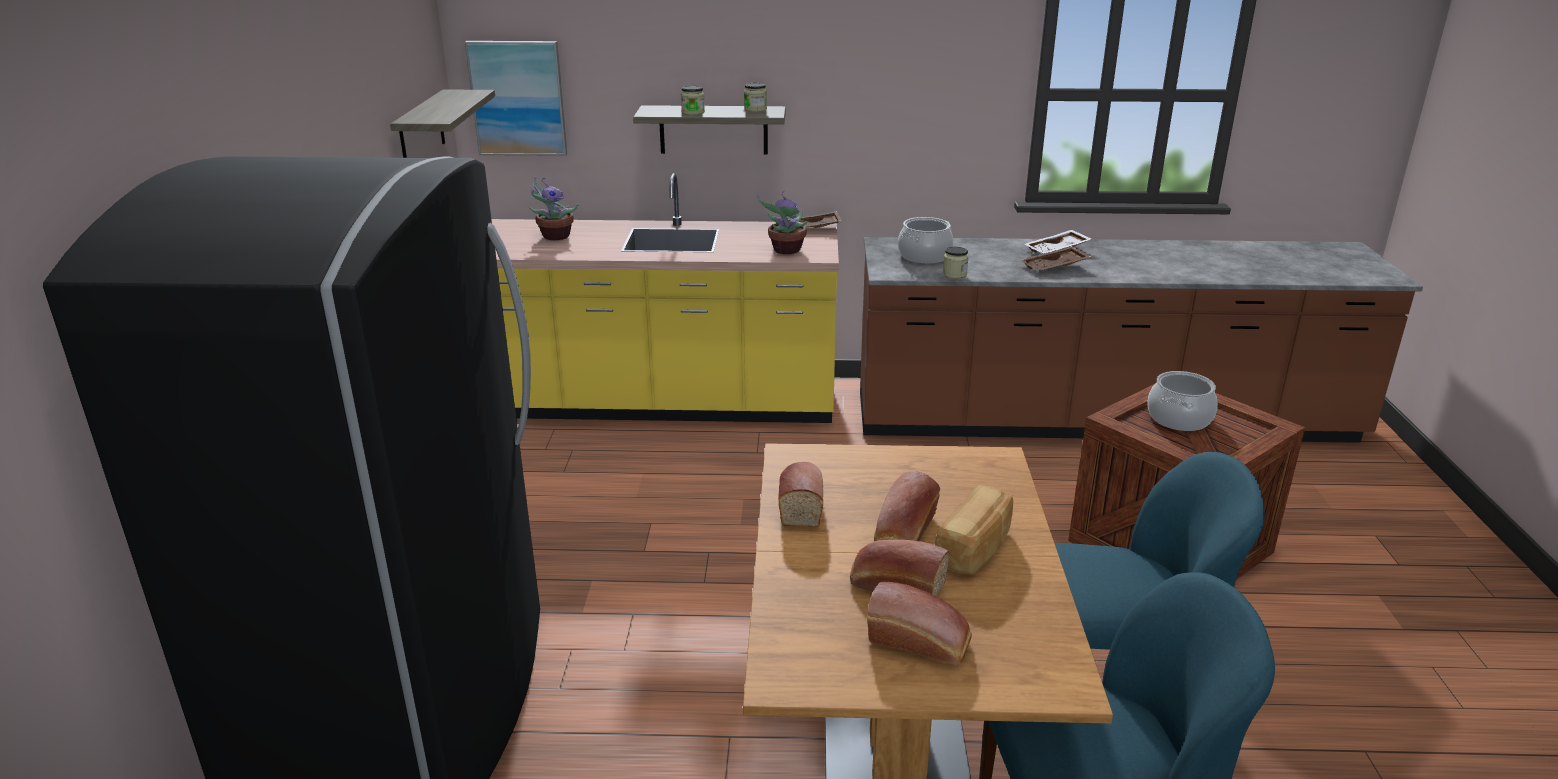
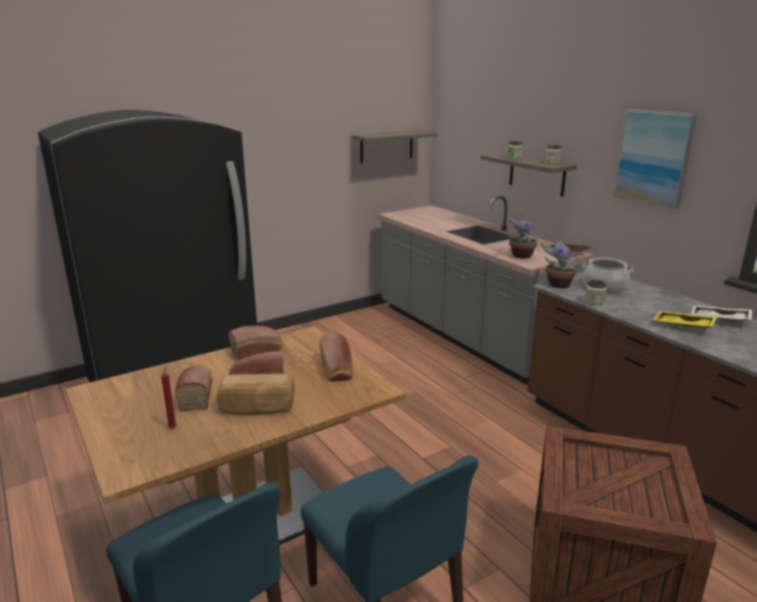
camera: 55 degrees right, 5 degrees down
picture [465,41,567,156] -> picture moved to [614,109,697,209]
yellow counter [491,173,839,423] -> grey counter [377,196,593,386]
potted plant [529,177,579,240] -> potted plant moved to [541,236,580,288]
bread [867,582,972,665] -> bread moved to [319,333,353,382]
brown tray [1021,246,1091,271] -> yellow tray [653,311,718,328]
cooking pot [1147,371,1218,431] -> none
none -> red candle [161,365,177,429]

